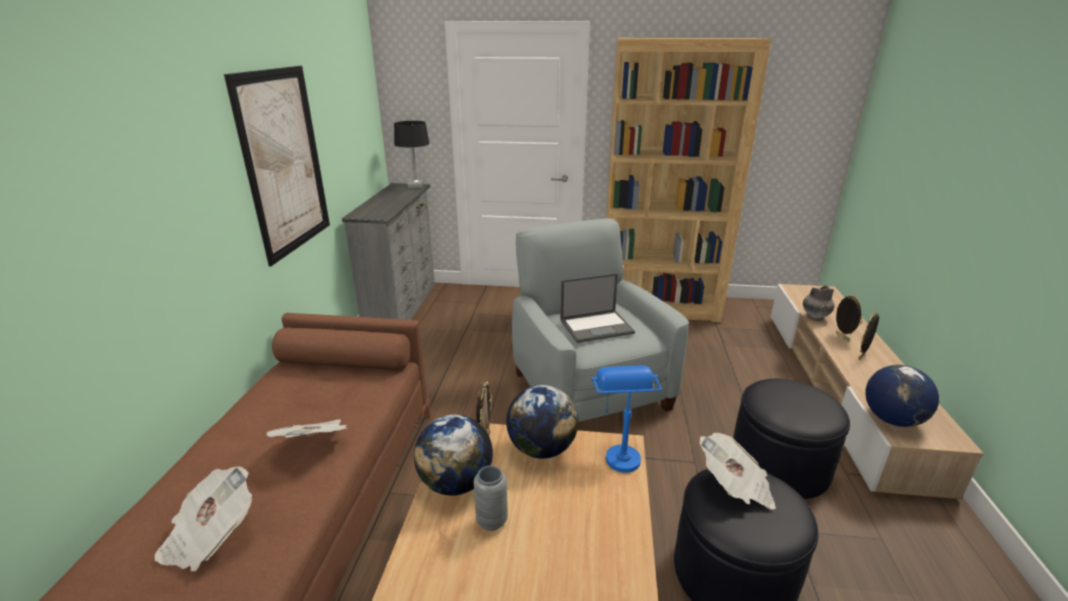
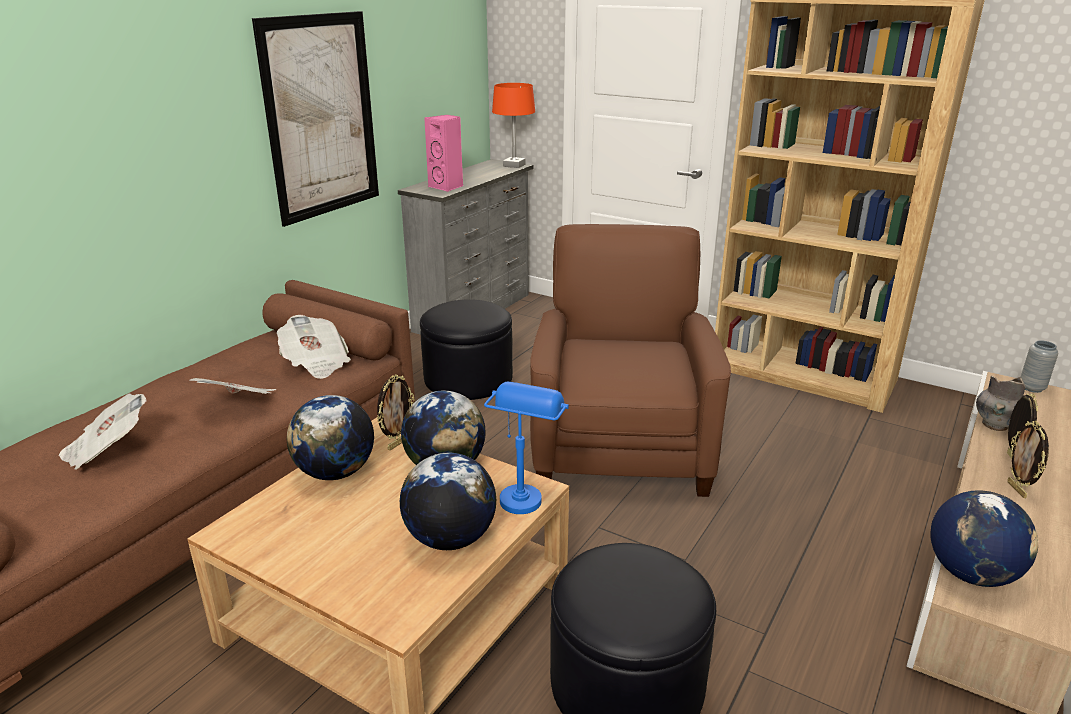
camera: 25 degrees right, 0 degrees up
black table lamp [394,121,429,188] -> orange table lamp [492,83,535,168]
grey vase [474,466,508,531] -> grey vase moved to [1021,340,1058,393]
grey armchair [512,218,689,422] -> brown armchair [530,224,731,497]
laptop [560,273,635,343] -> none
newspaper [700,433,776,510] -> newspaper moved to [277,315,351,379]
black ottoman [733,378,850,499] -> black ottoman moved to [420,299,513,400]
picture frame [858,312,879,360] -> picture frame turned 75 degrees counterclockwise [1008,421,1049,498]
none -> globe [400,453,496,550]
none -> pink speaker [424,115,463,192]

